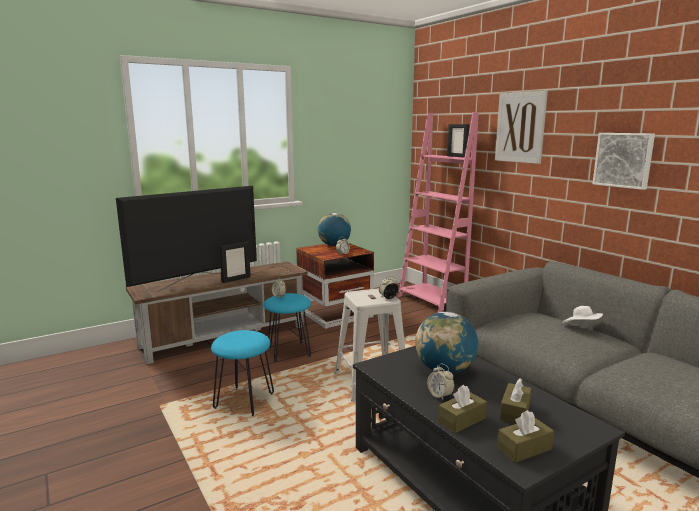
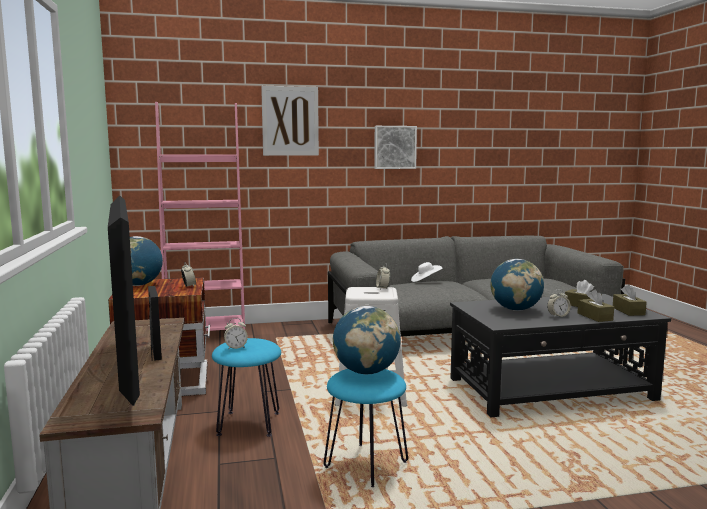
camera: 70 degrees left, 5 degrees down
picture frame [447,124,470,158] -> none
none -> globe [333,306,401,374]

